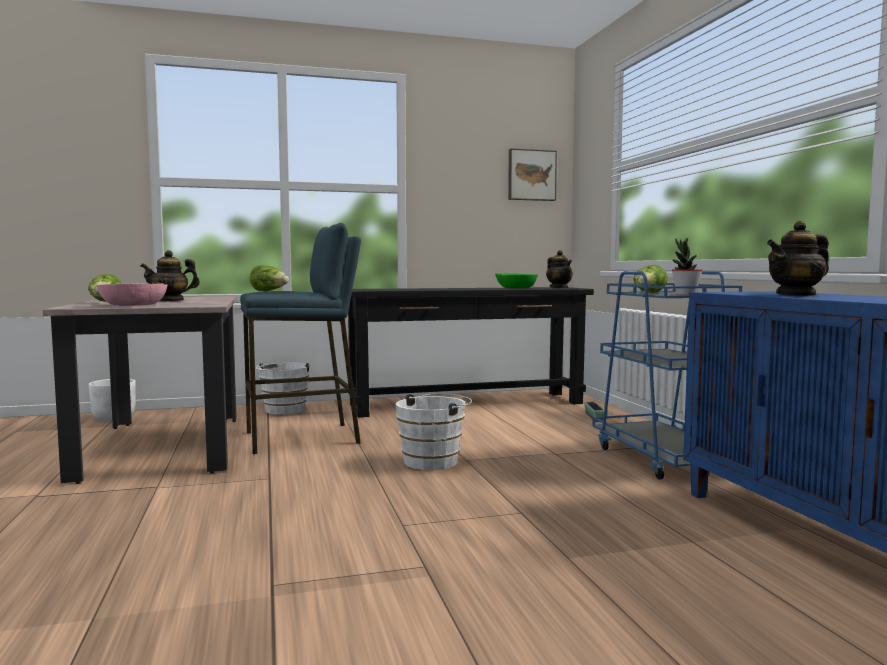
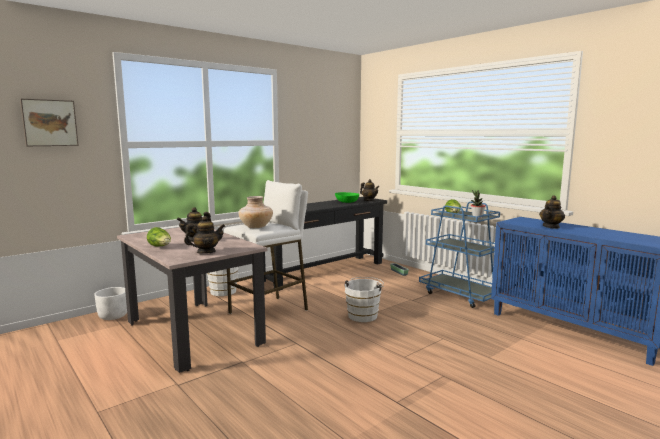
camera: 25 degrees left, 5 degrees up
pink bowl [96,283,168,306] -> teapot [184,216,225,254]
blue stool [240,223,361,454] -> white stool [224,180,308,314]
lettuce [250,265,289,292] -> beige vase [239,196,273,228]
picture [508,148,557,201] -> picture moved to [20,99,79,146]

